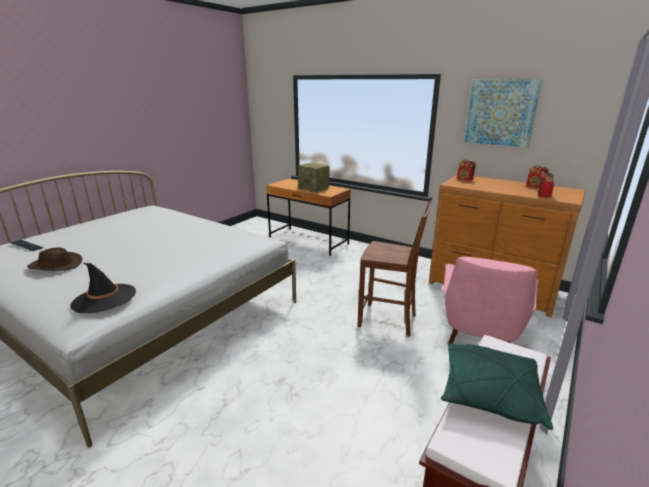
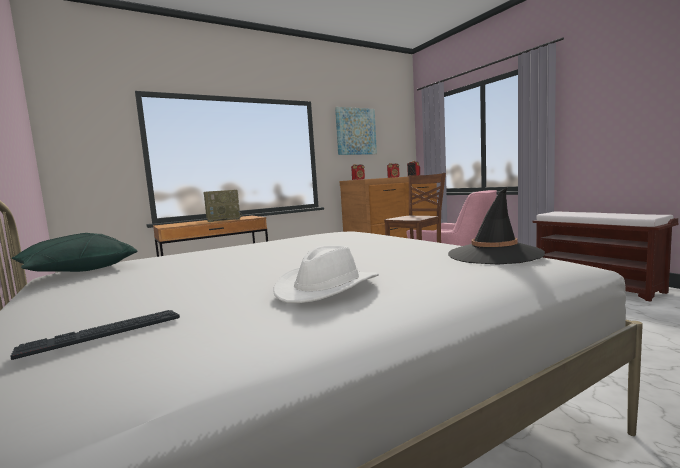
camera: 65 degrees left, 15 degrees down
brown hat [27,247,82,271] -> white hat [273,246,379,303]
green pillow [441,343,553,430] -> green pillow moved to [12,233,137,272]

